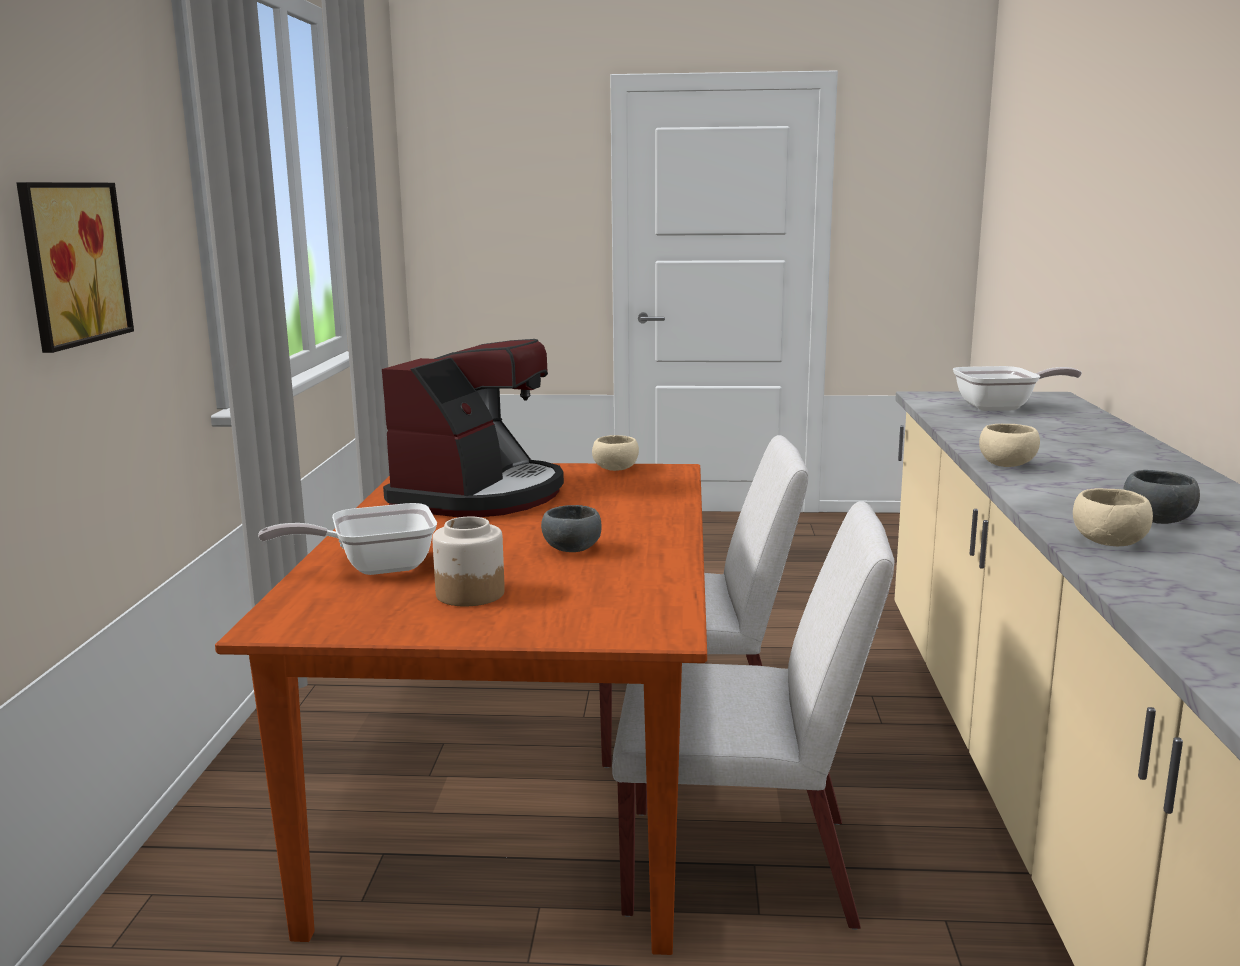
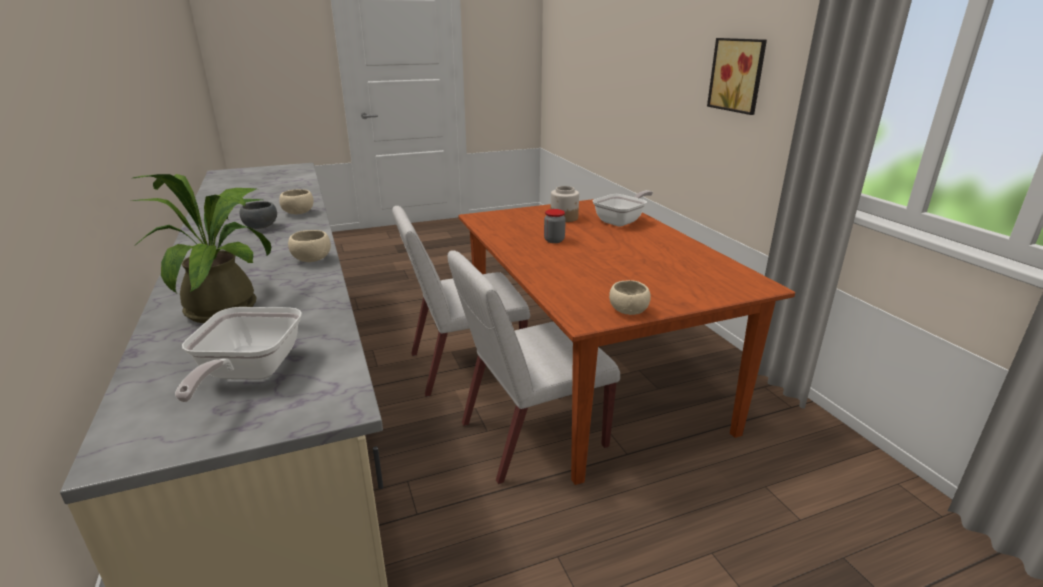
camera: 155 degrees right, 10 degrees up
coffee machine [382,339,564,517] -> none
grey bowl [541,505,602,552] -> jar [544,209,566,243]
frying pan [953,366,1082,411] -> frying pan turned 60 degrees counterclockwise [175,307,302,402]
none -> potted plant [133,174,271,323]

